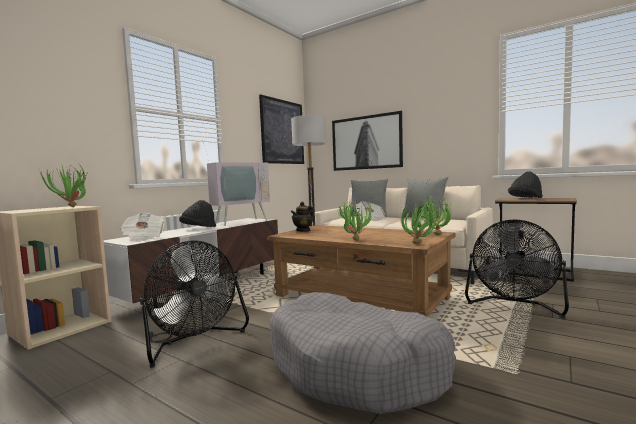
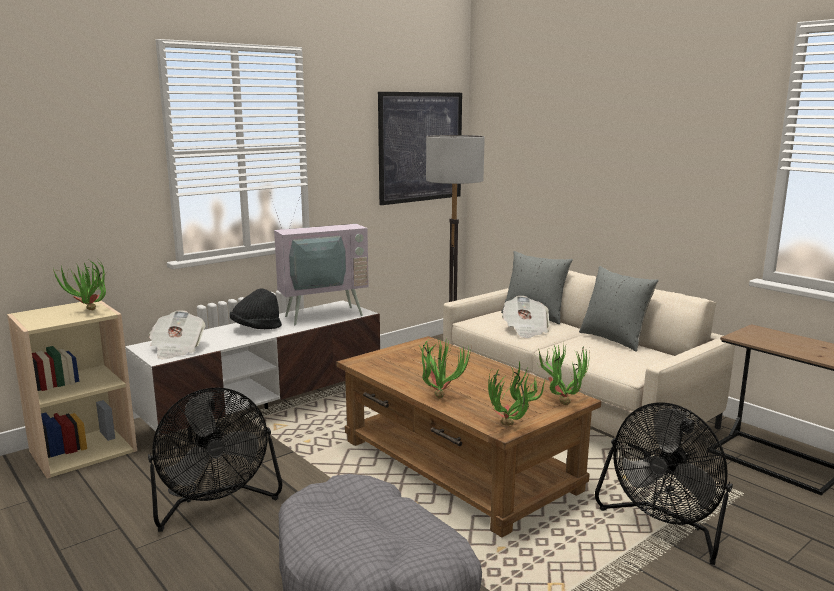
camera: 15 degrees right, 10 degrees up
teapot [291,202,314,232] -> none
picture [332,111,403,171] -> none
black hat [508,171,543,198] -> none

